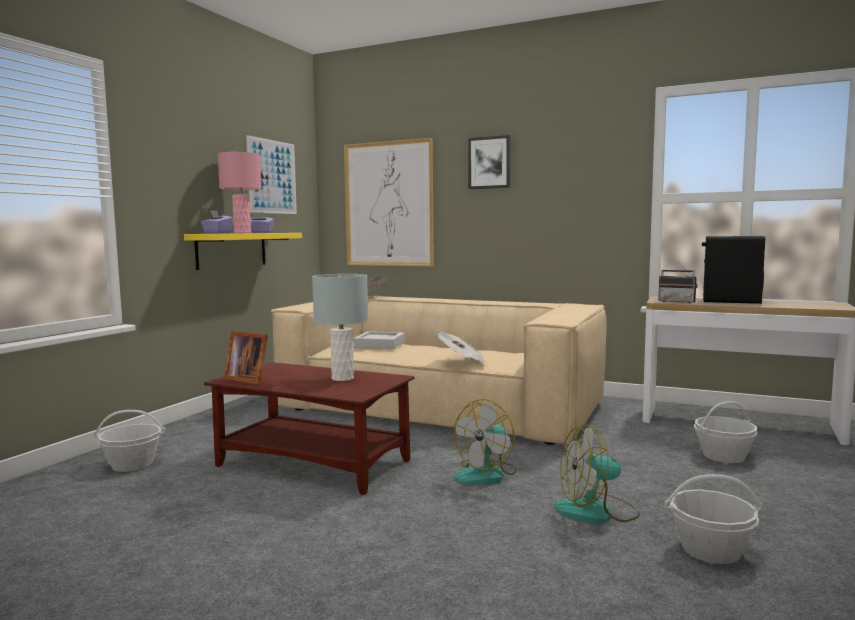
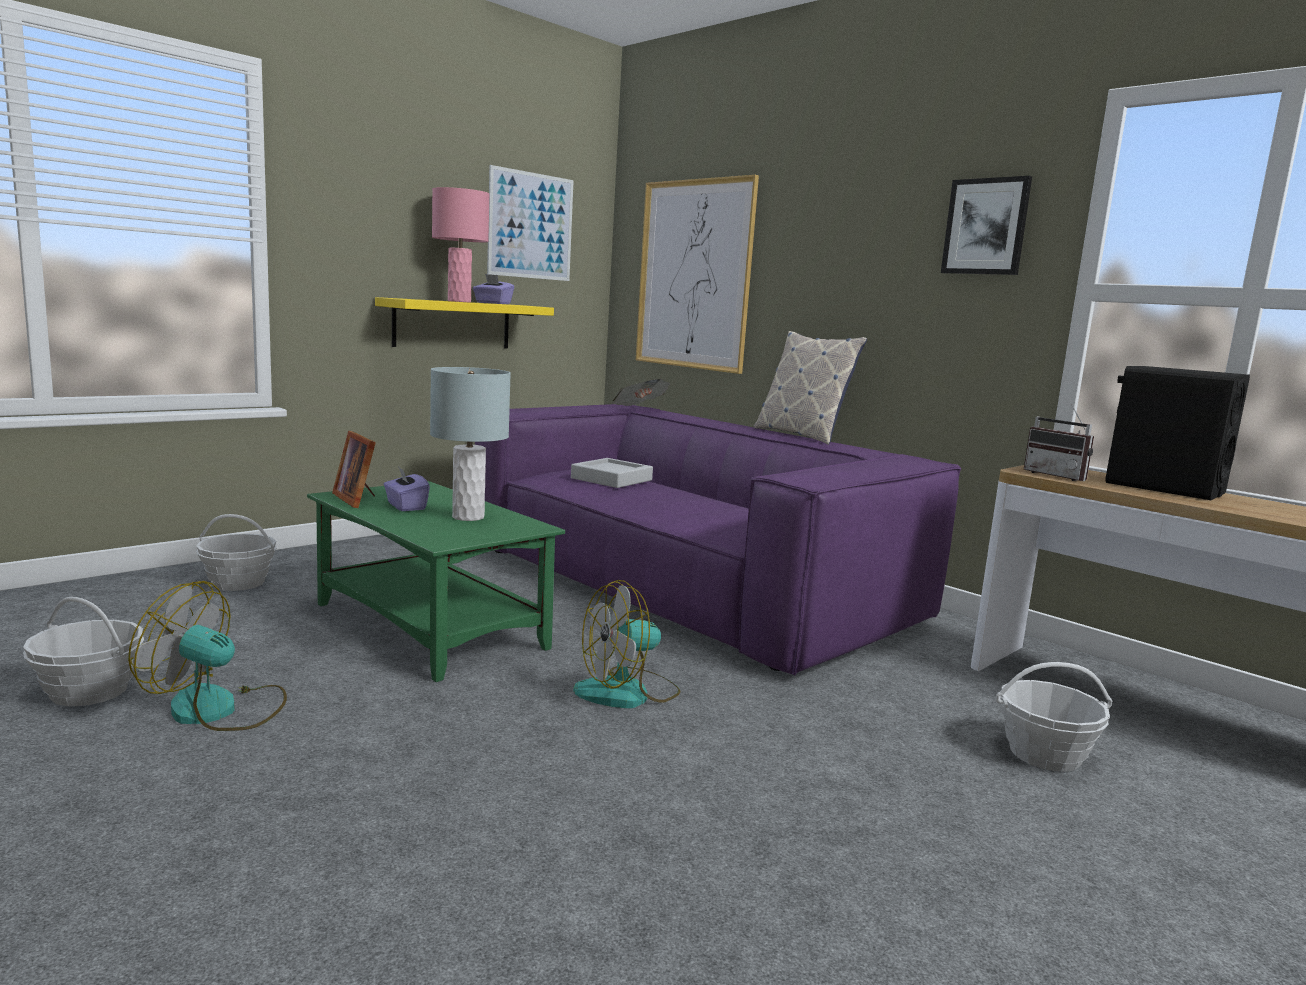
camera: 20 degrees right, 5 degrees up
purple tissue box [201,210,233,233] -> purple tissue box moved to [384,466,430,511]
brown coffee table [204,362,414,495] -> green coffee table [307,481,565,682]
beige sofa [271,296,607,445] -> purple sofa [475,404,961,675]
newspaper [435,330,486,363] -> none
picture [468,135,510,189] -> picture moved to [941,176,1032,275]
fan [554,424,640,524] -> fan moved to [128,581,287,731]
basket [665,474,763,564] -> basket moved to [23,597,144,706]
none -> pillow [754,331,867,445]

